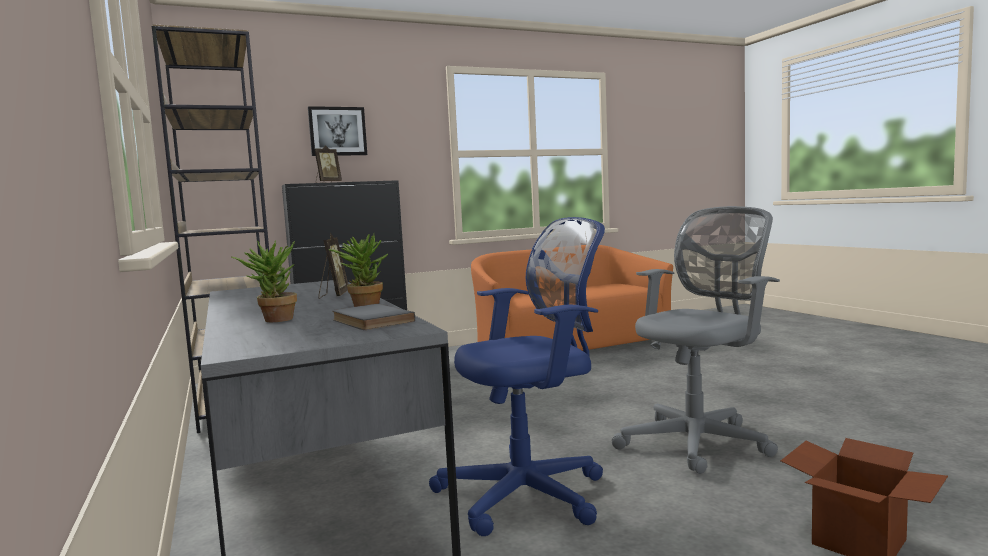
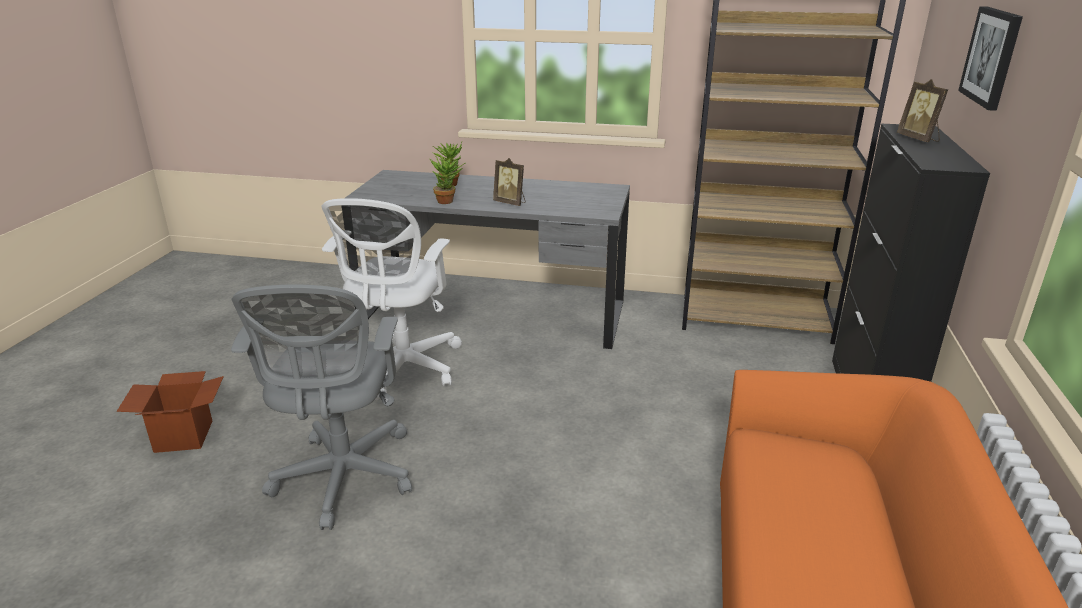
camera: 125 degrees right, 20 degrees up
grey book [332,304,415,330] -> none
blue office chair [429,217,605,536] -> white office chair [321,198,462,401]

